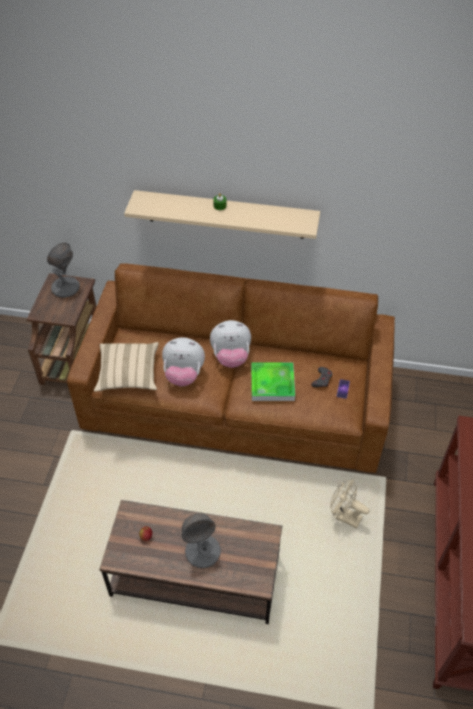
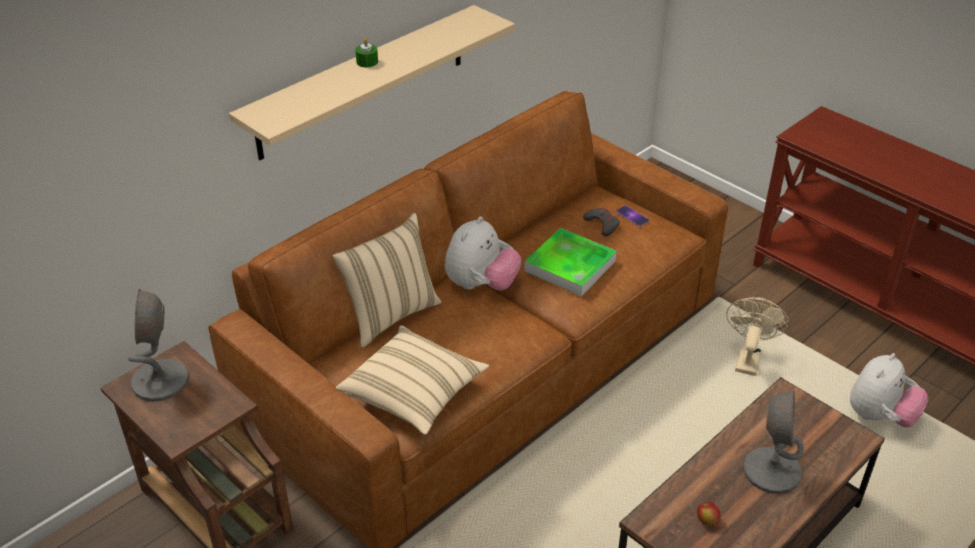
camera: 55 degrees left, 10 degrees down
plush toy [162,337,205,386] -> plush toy moved to [850,353,928,427]
beige fan [330,479,369,528] -> beige fan turned 135 degrees clockwise [726,297,789,376]
none -> beige pillow [332,213,441,348]

